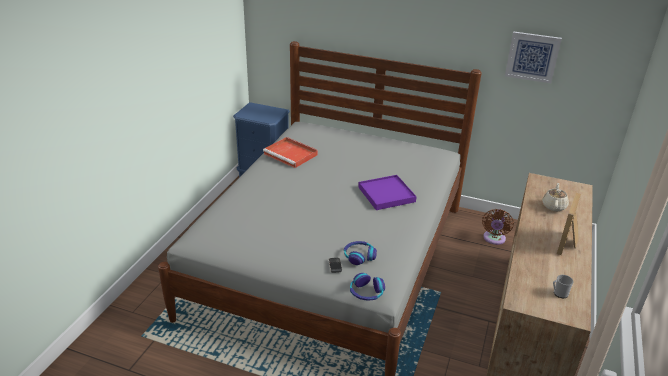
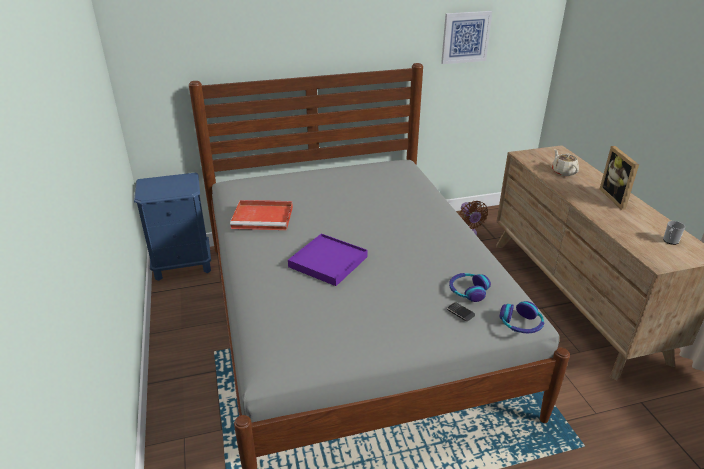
camera: 35 degrees left, 0 degrees up
purple tray [358,175,417,210] -> purple tray moved to [288,234,368,286]

